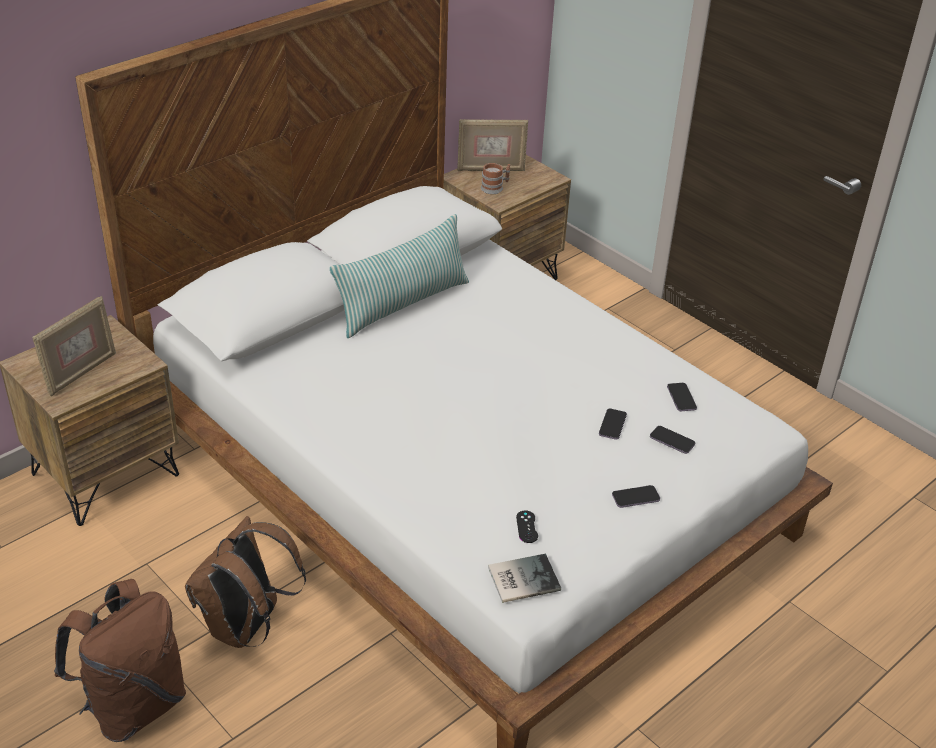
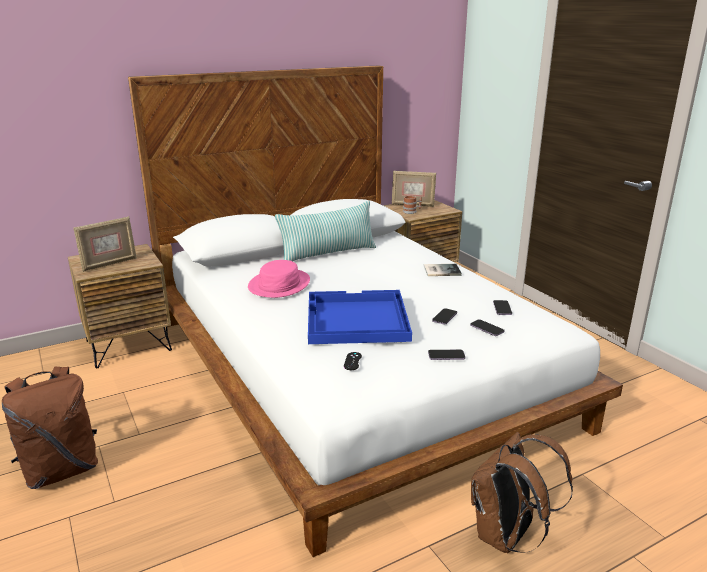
camera: 15 degrees right, 15 degrees down
brown backpack [185,516,306,648] -> brown backpack moved to [471,432,573,553]
book [488,554,561,603] -> book moved to [424,264,462,276]
none -> pink hat [248,260,310,298]
none -> blue tray [308,290,412,344]

